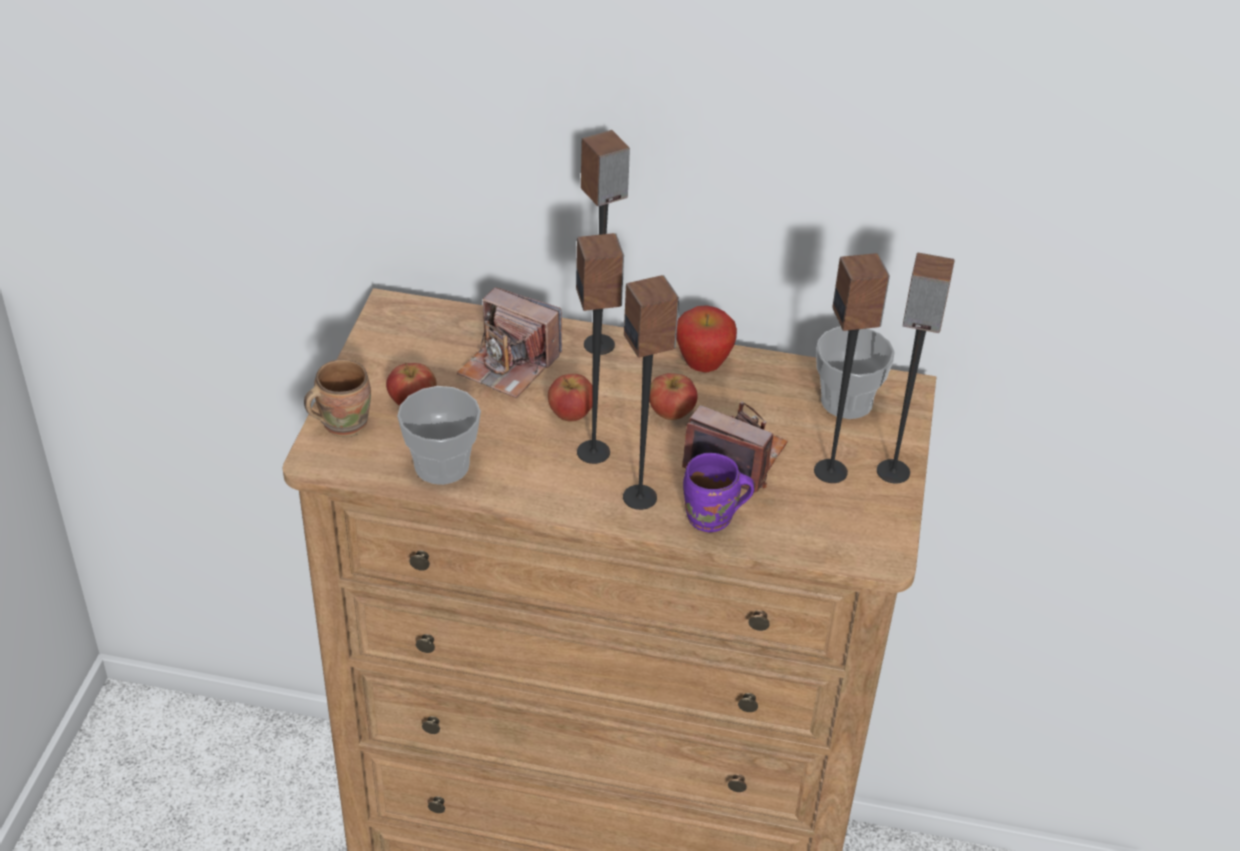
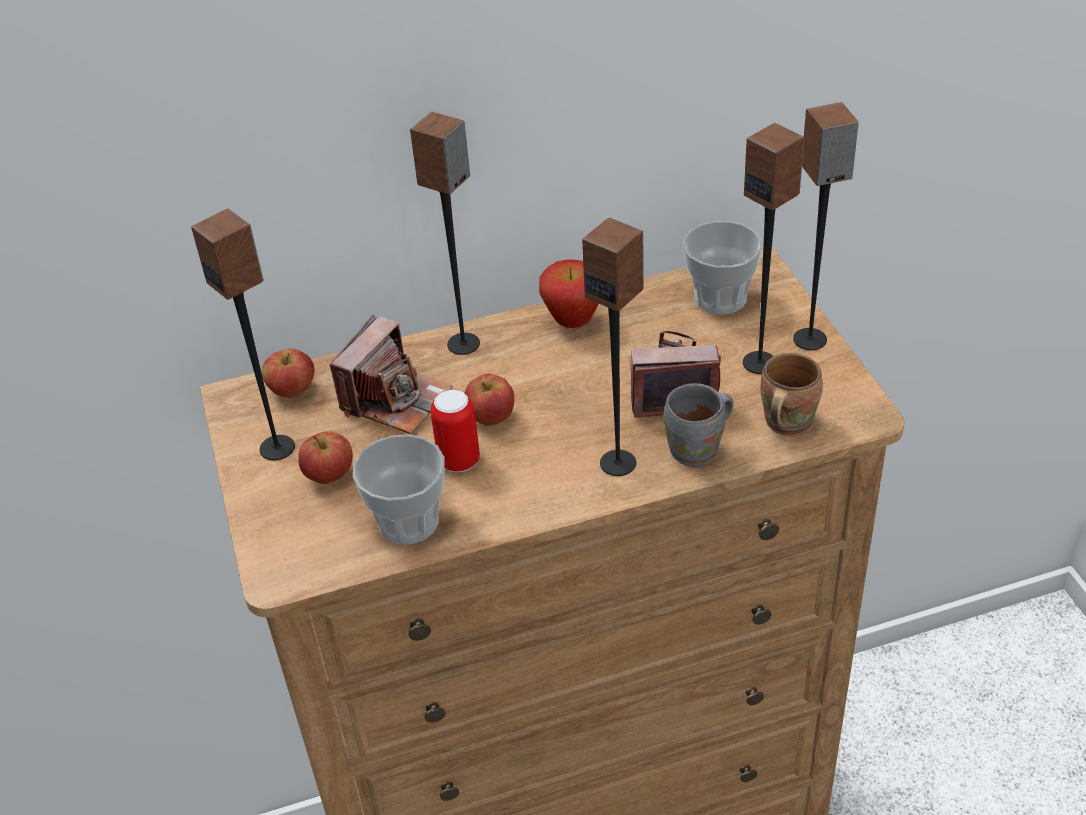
camera: 25 degrees left, 0 degrees up
brown mug [304,359,371,437] -> brown mug moved to [761,353,823,436]
camera [457,287,562,398] -> camera turned 60 degrees counterclockwise [330,314,453,434]
speaker [576,233,624,464] -> speaker moved to [191,208,295,460]
apple [649,373,698,420] -> apple moved to [262,349,315,398]
purple mug [683,453,755,532] -> grey mug [663,383,734,467]
none -> can [430,390,480,472]

